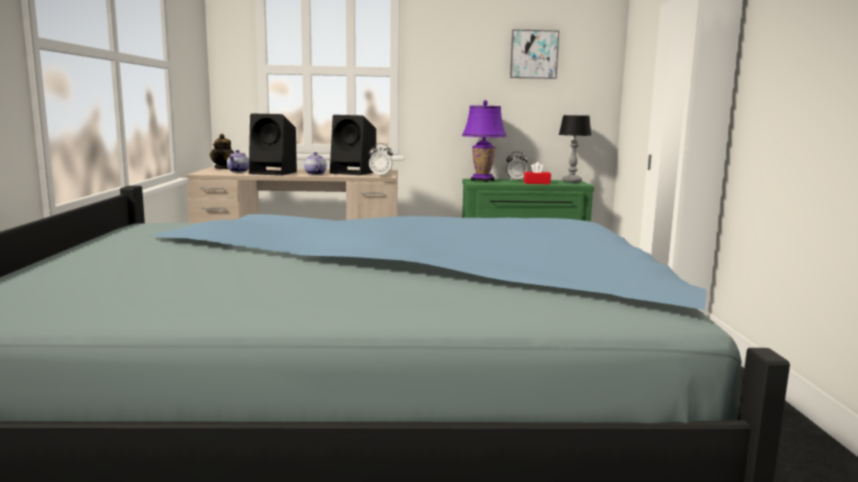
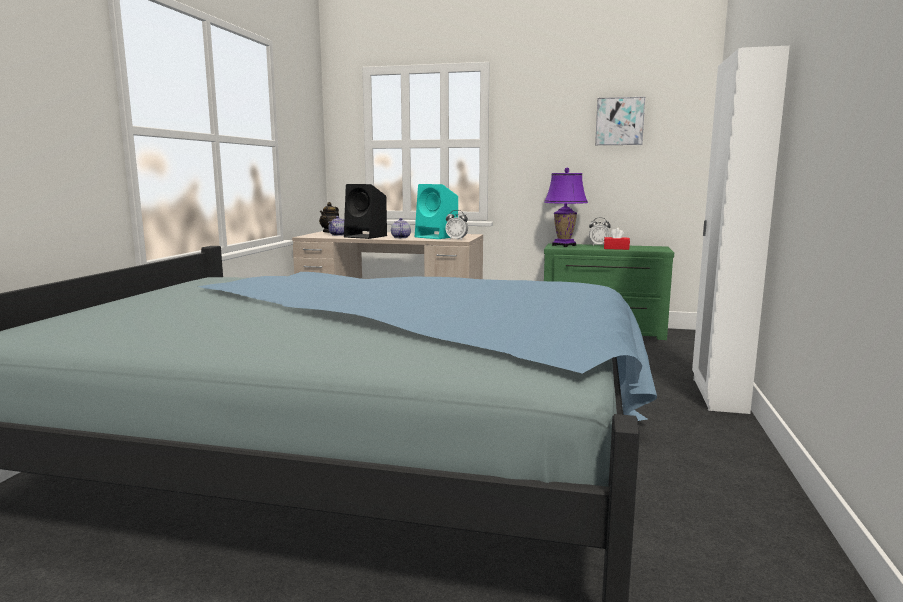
camera: 15 degrees right, 0 degrees up
black speaker [330,115,376,175] -> turquoise speaker [415,184,458,239]
table lamp [559,115,592,183] -> none

